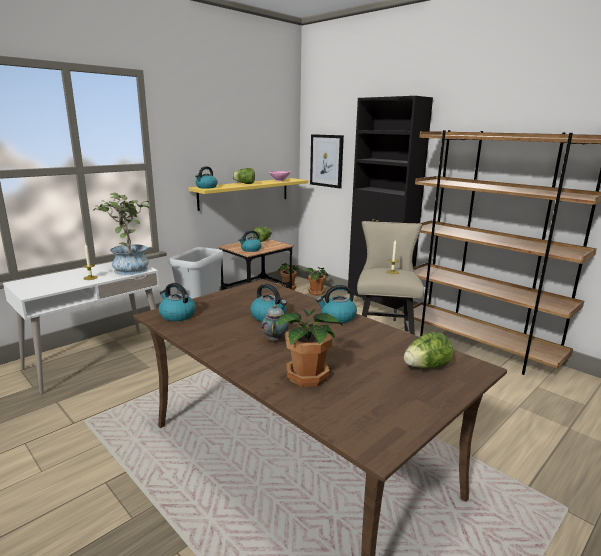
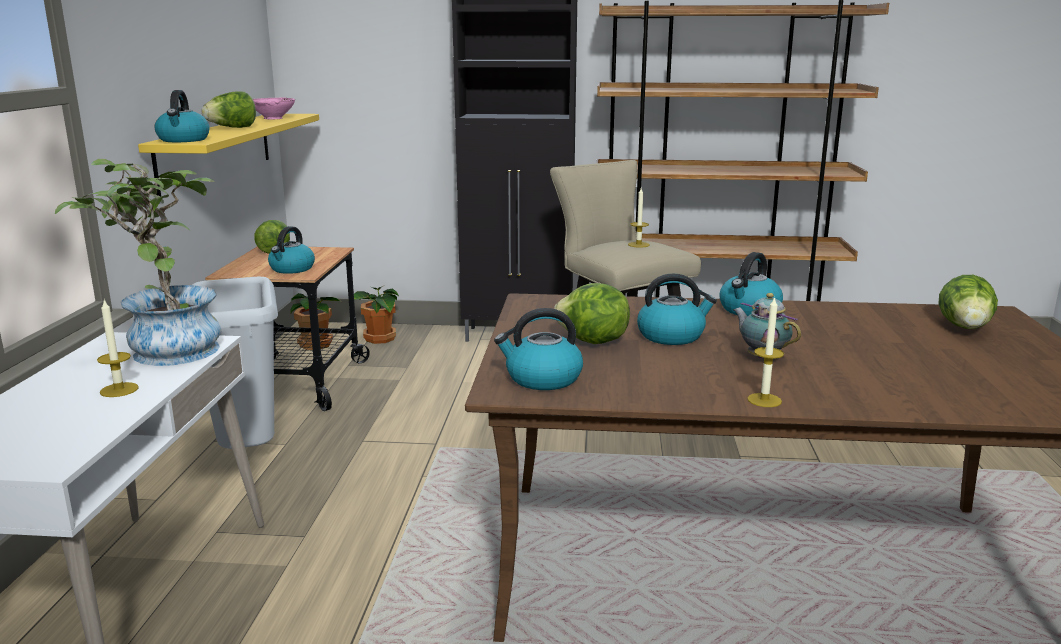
camera: 40 degrees left, 0 degrees up
potted plant [278,308,343,387] -> none
picture [310,134,344,188] -> none
none -> lettuce [554,283,630,344]
none -> candle [747,296,784,407]

